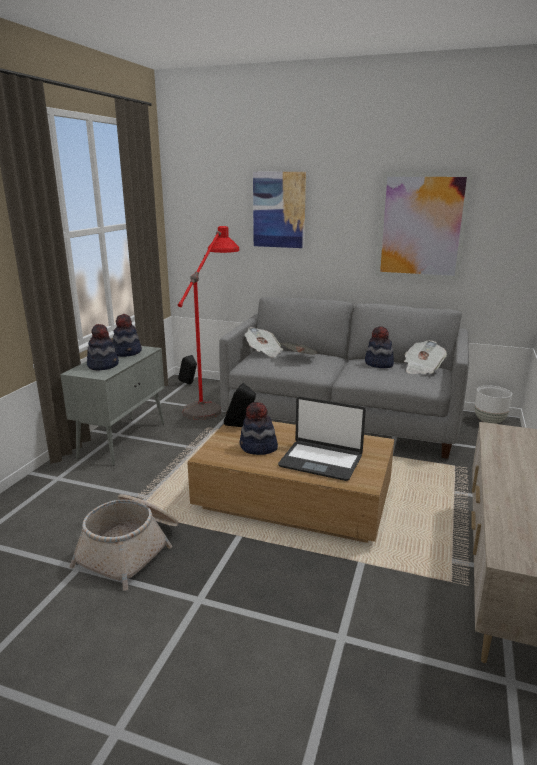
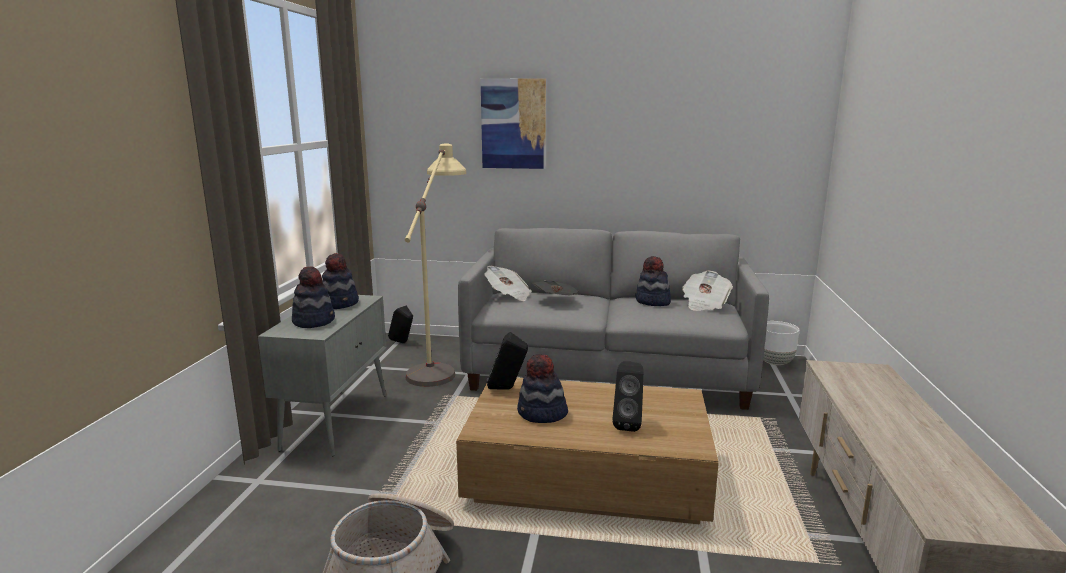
camera: 10 degrees left, 5 degrees down
red floor lamp [178,226,239,420] -> beige floor lamp [405,144,466,387]
laptop [278,397,366,481] -> black speaker [613,362,644,432]
picture [376,172,473,281] -> none

